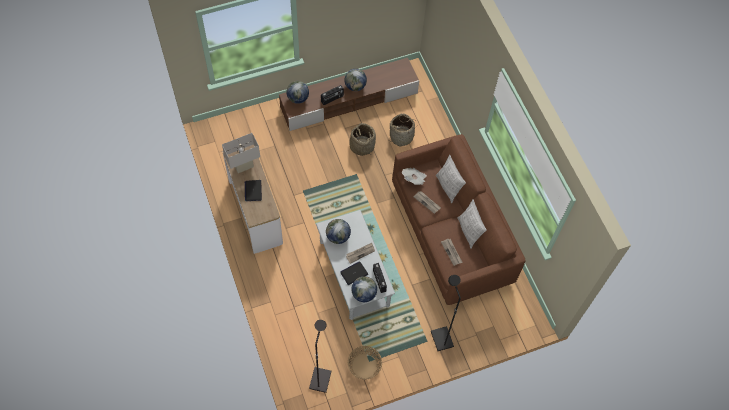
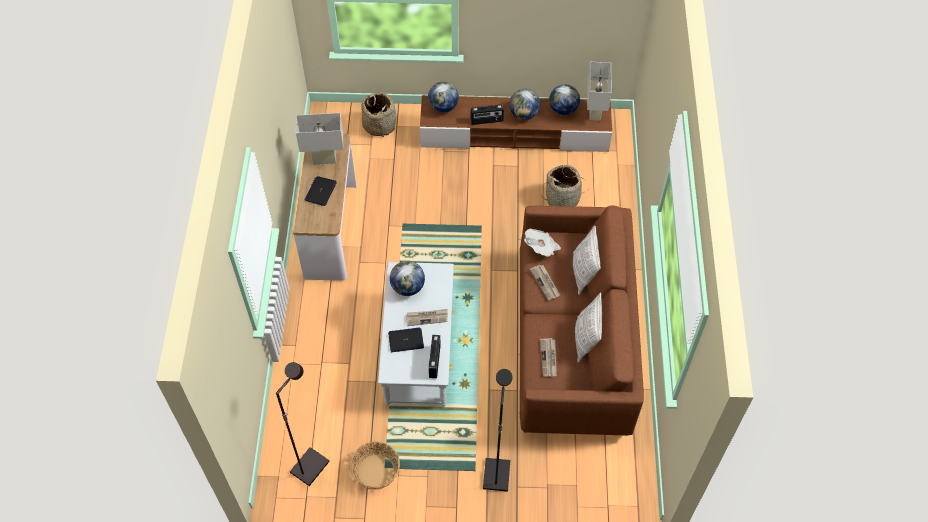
camera: 25 degrees right, 5 degrees down
basket [350,123,376,156] -> basket moved to [361,92,396,137]
globe [351,276,377,302] -> globe moved to [549,84,580,116]
none -> white table lamp [587,62,612,121]

